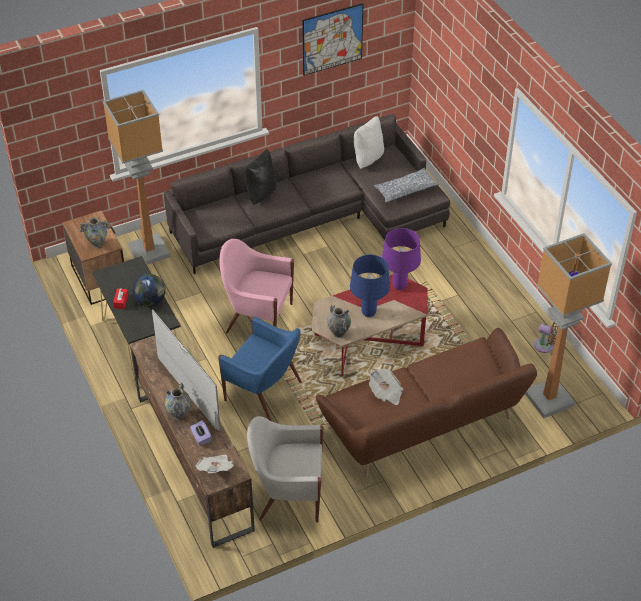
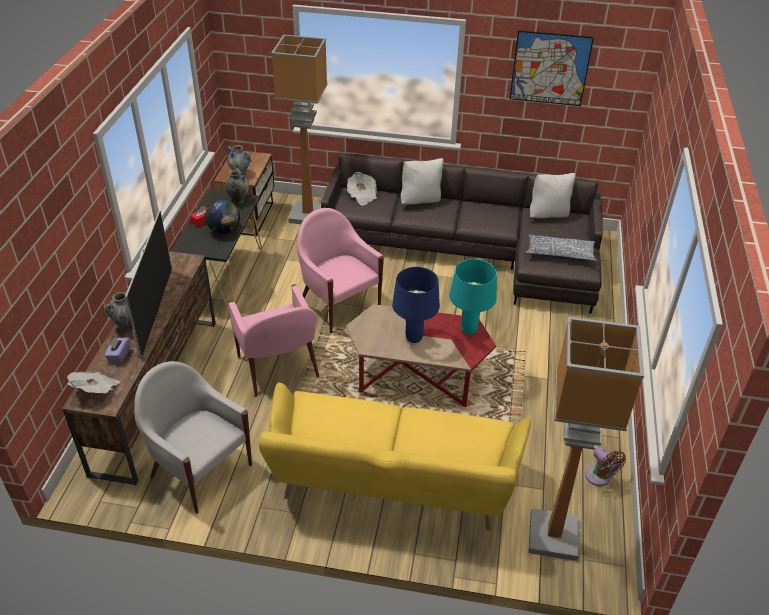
camera: 35 degrees right, 5 degrees down
blue armchair [218,316,302,421] -> pink armchair [228,284,319,396]
black pillow [244,149,277,205] -> white pillow [401,158,444,205]
brown sofa [316,328,537,477] -> yellow sofa [259,383,531,531]
vase [327,305,351,338] -> vase moved to [225,168,249,204]
newspaper [369,368,404,405] -> newspaper moved to [347,172,377,206]
purple table lamp [382,228,421,290] -> turquoise table lamp [450,259,497,335]

